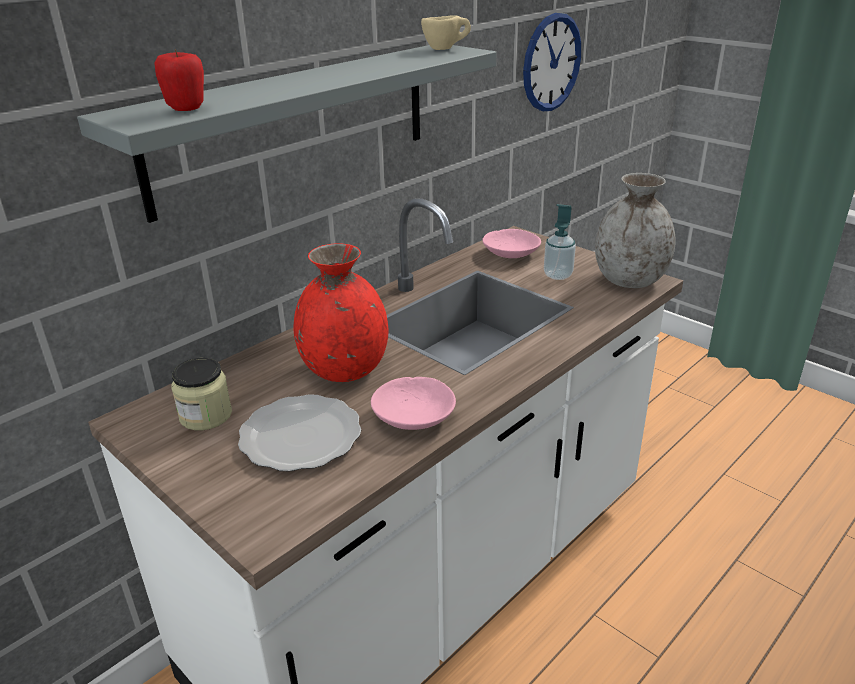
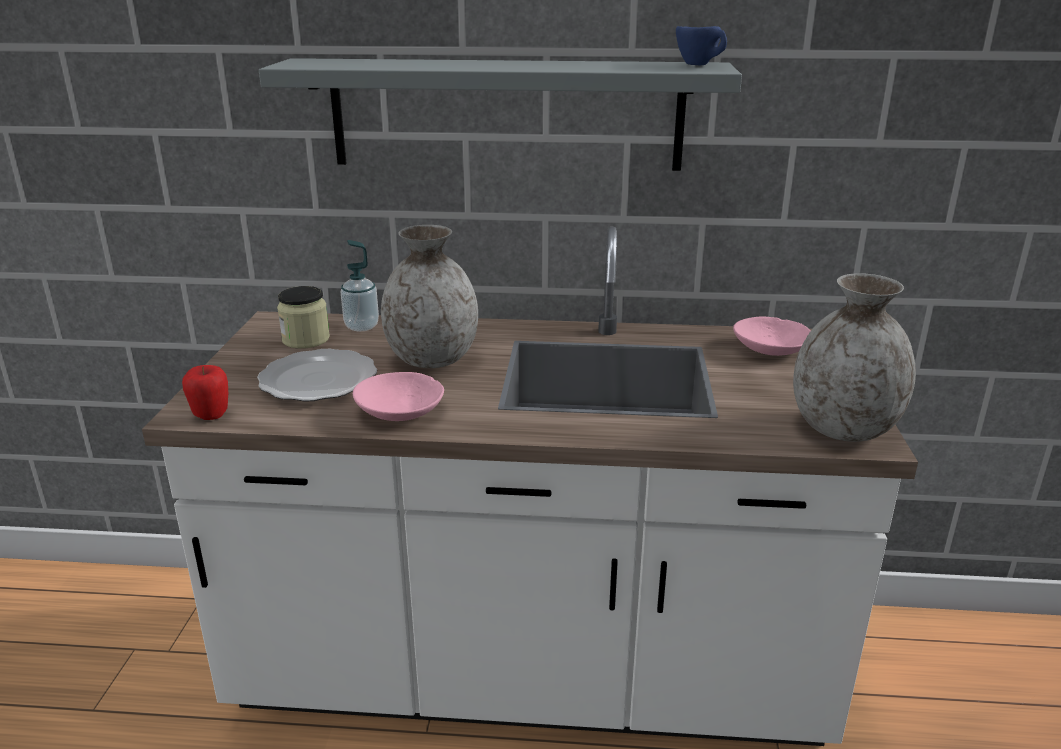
camera: 50 degrees right, 5 degrees down
apple [154,49,204,111] -> apple moved to [182,365,228,420]
red vase [294,243,388,382] -> grey vase [381,225,478,368]
beige cup [421,15,471,50] -> blue cup [676,26,727,65]
wall clock [523,13,581,111] -> none
soap dispenser [544,204,576,280] -> soap dispenser moved to [341,240,379,331]

